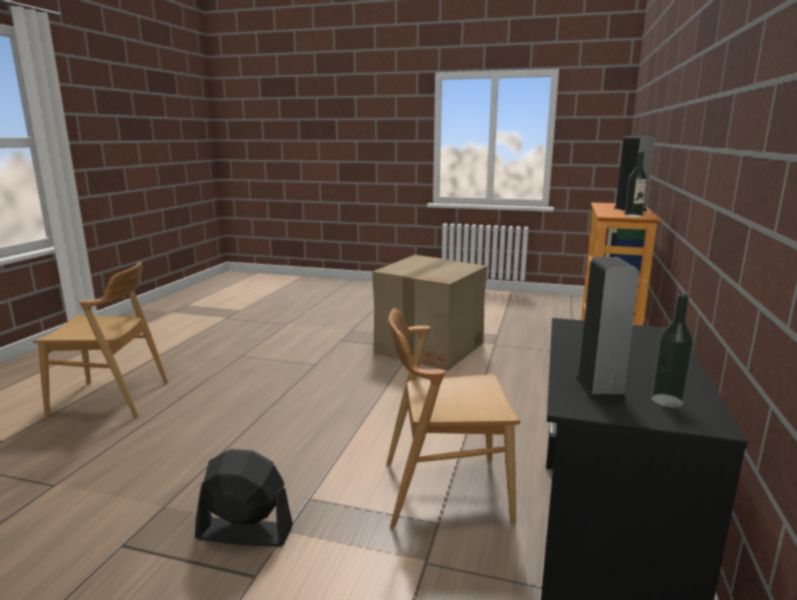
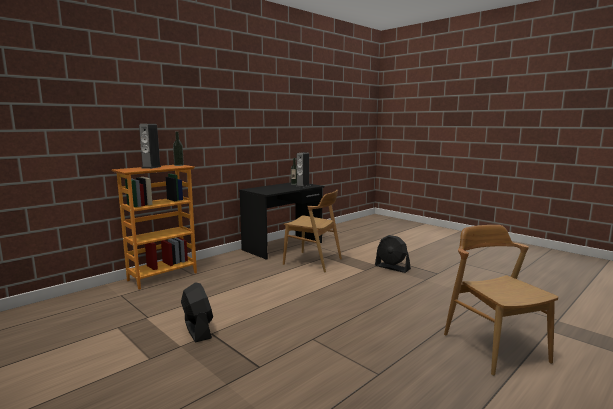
camera: 150 degrees left, 5 degrees down
brown chair [33,262,168,419] -> brown chair turned 45 degrees clockwise [444,225,558,376]
cardboard box [372,255,487,371] -> black fan [181,282,213,343]

